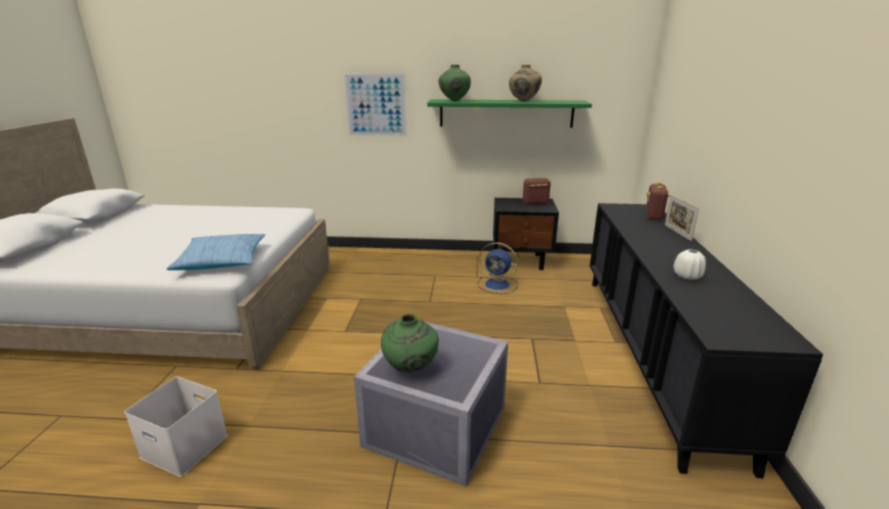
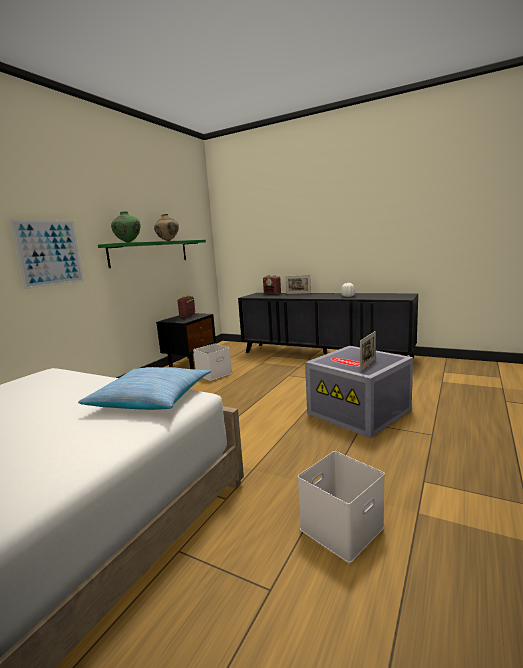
camera: 65 degrees left, 10 degrees down
green vase [381,314,439,373] -> picture frame [360,331,376,372]
blue fan [478,243,518,294] -> white storage box [193,344,232,381]

